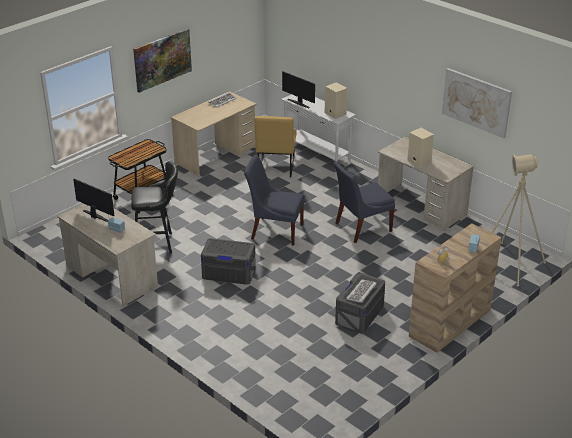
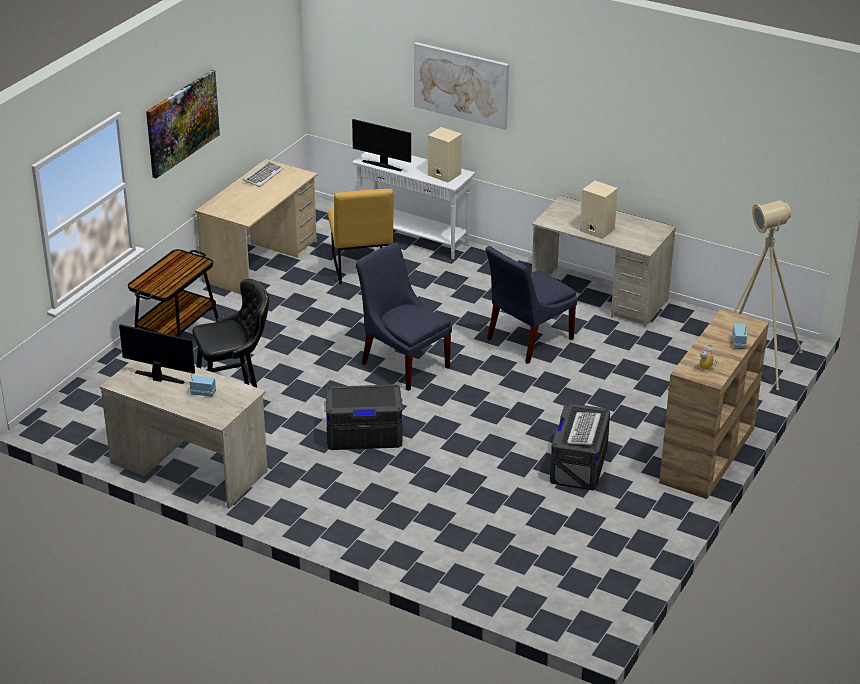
camera: 15 degrees left, 0 degrees up
blue chair [244,155,305,246] -> blue chair turned 45 degrees clockwise [356,243,452,391]
picture [442,68,512,138] -> picture moved to [414,42,509,130]

